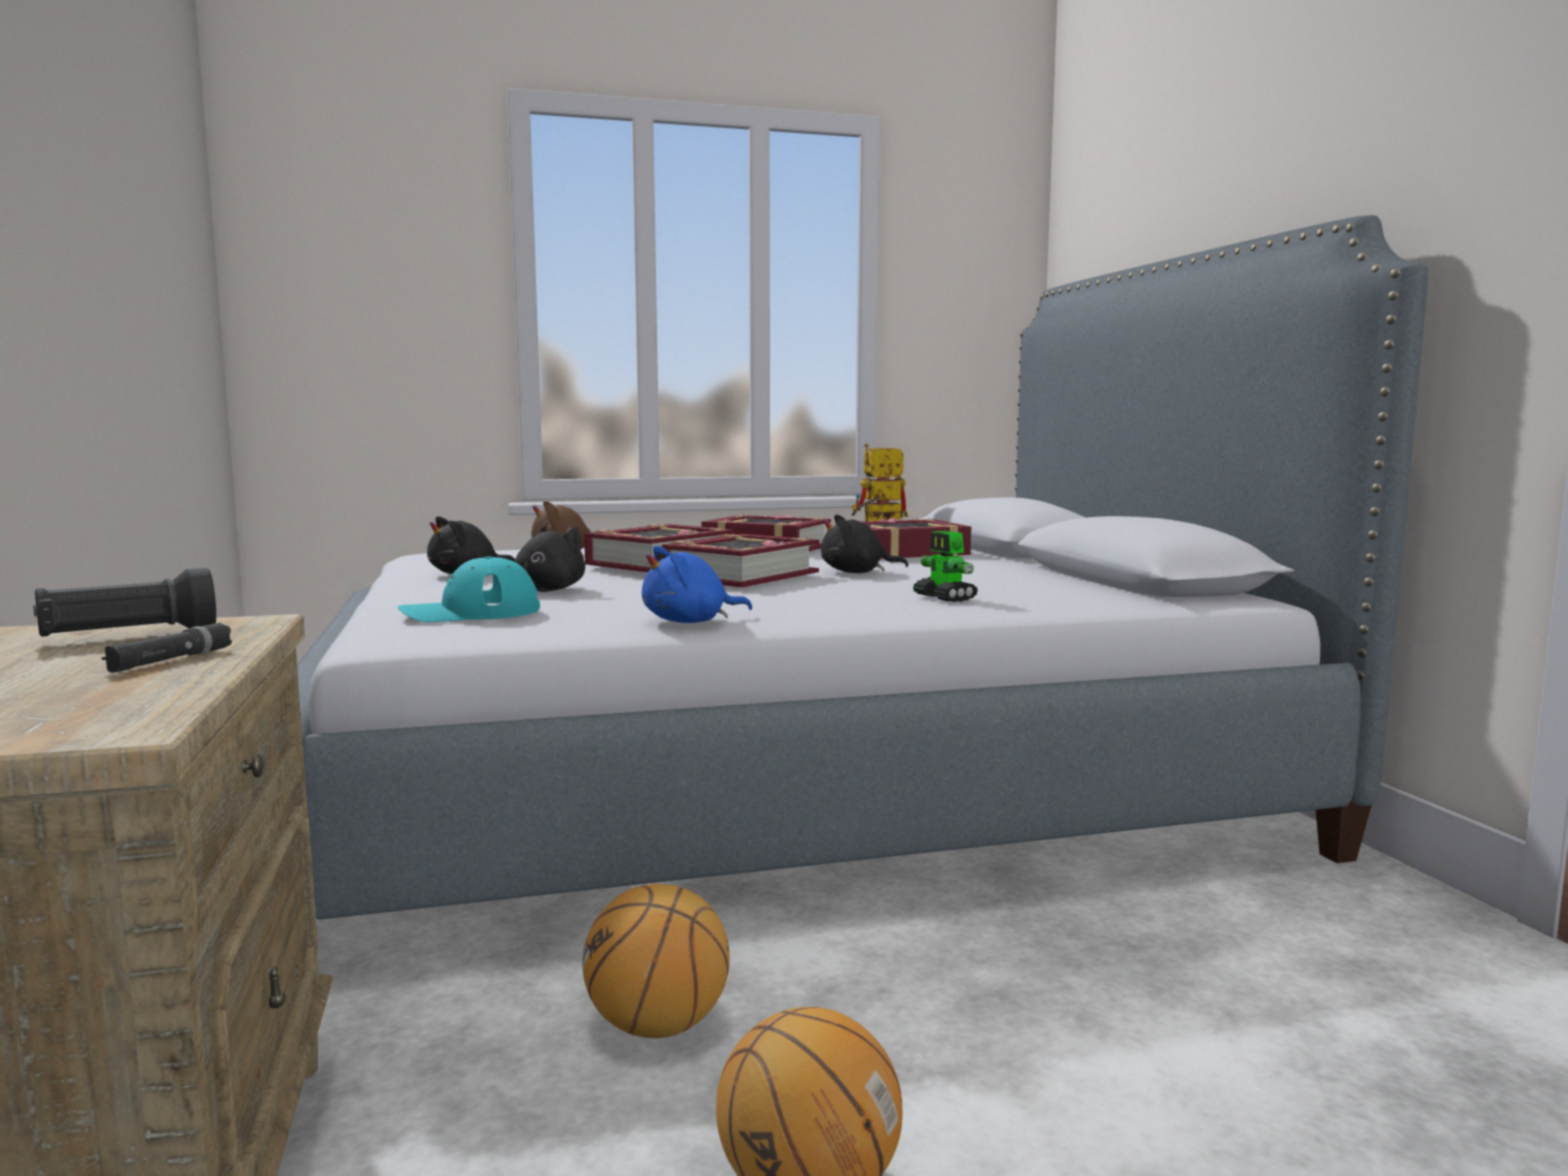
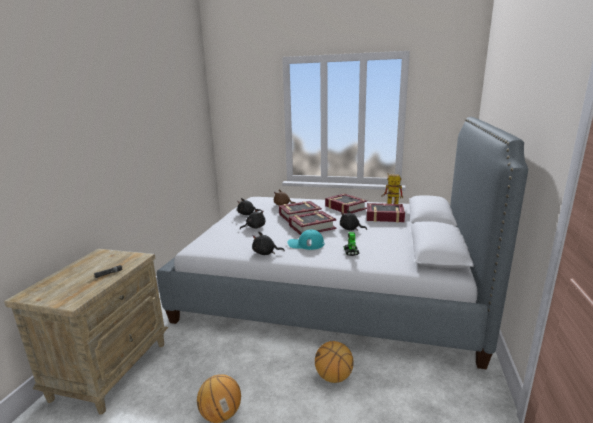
camera: 30 degrees right, 10 degrees up
black flashlight [33,568,216,637] -> none
turquoise cap [398,556,540,622] -> turquoise cap moved to [287,229,324,250]
basketball [582,884,730,1038] -> basketball moved to [315,341,354,383]
blue plush toy [642,546,752,623] -> black plush toy [252,232,285,255]

